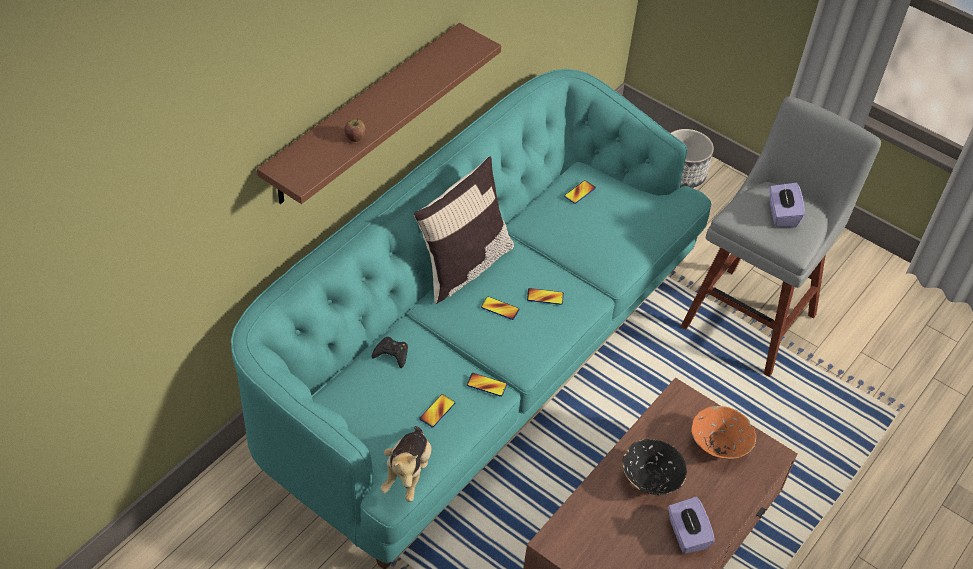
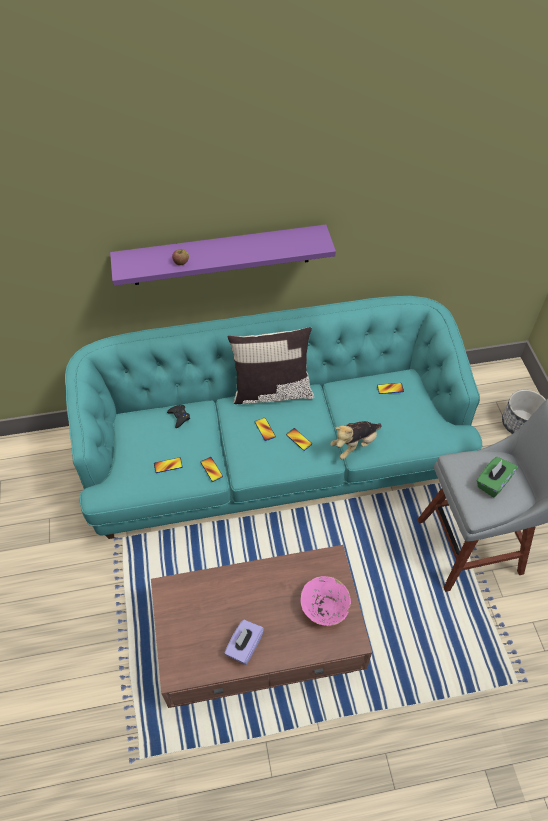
camera: 45 degrees right, 5 degrees up
brown shelf [257,23,501,204] -> purple shelf [110,225,336,286]
plush toy [380,426,431,502] -> plush toy moved to [330,421,382,460]
black bowl [623,439,687,495] -> none
orange bowl [691,406,756,459] -> pink bowl [300,576,351,626]
purple tissue box [769,183,805,228] -> green tissue box [477,457,518,497]

